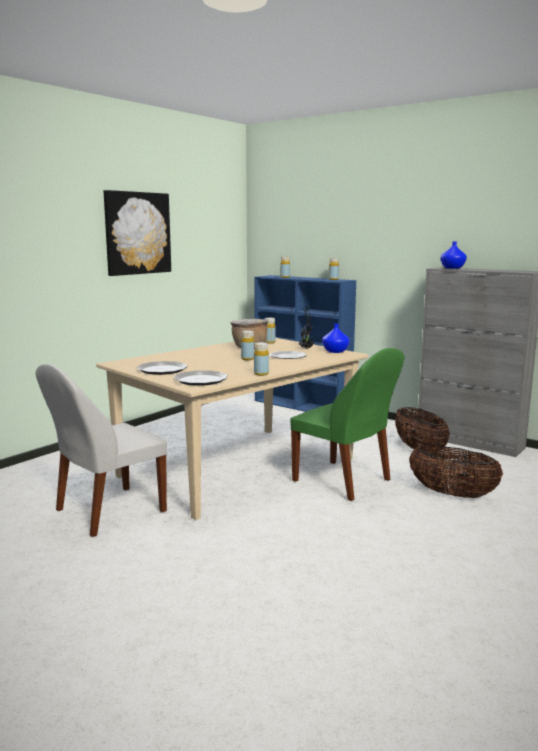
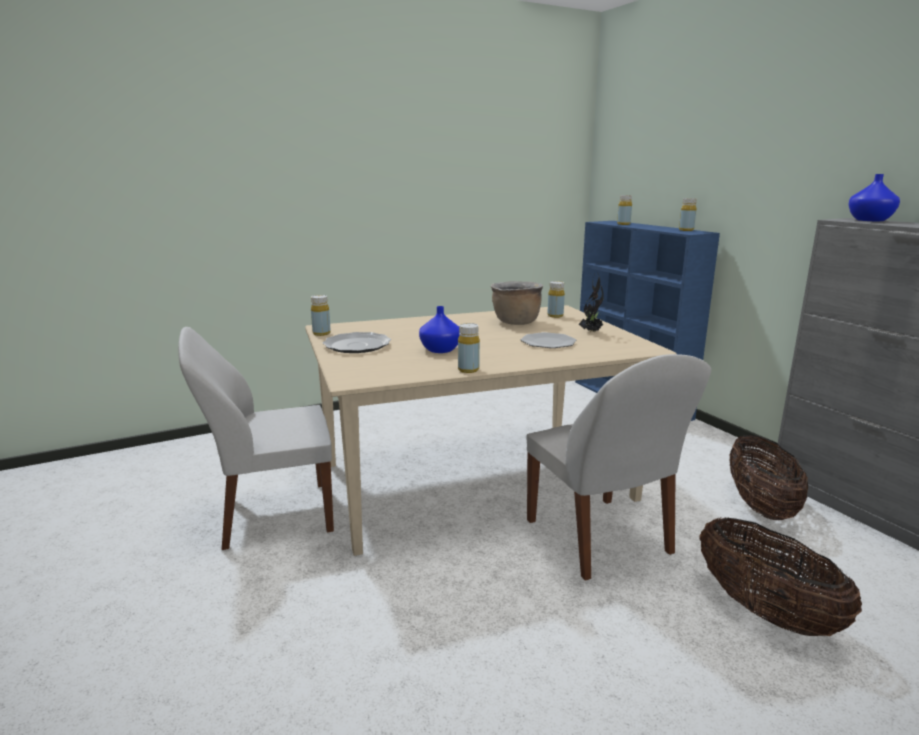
camera: 25 degrees right, 5 degrees up
picture [104,190,171,276] -> none
plate [173,371,228,386] -> none
yellow bottle [241,330,254,360] -> yellow bottle moved to [311,295,331,336]
green chair [290,348,404,501] -> white chair [527,354,711,581]
blue vase [322,323,350,353] -> blue vase moved to [419,306,459,353]

